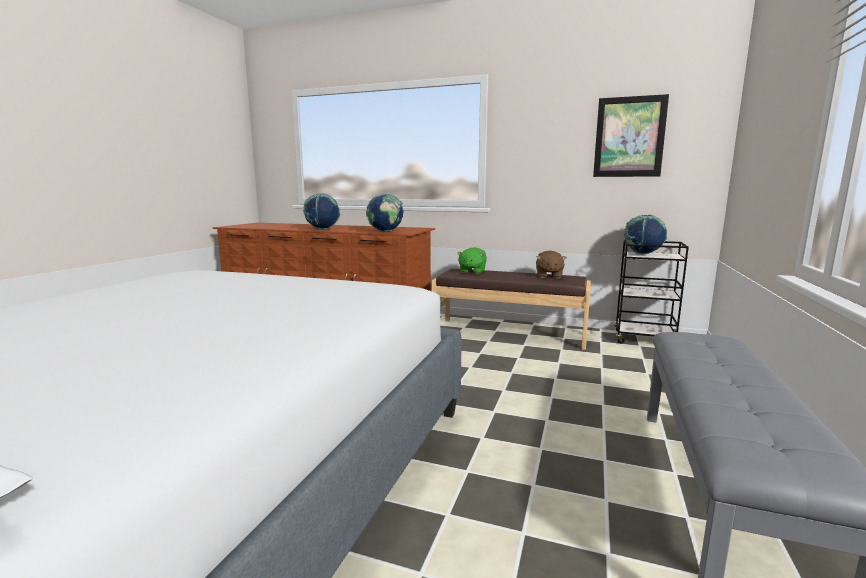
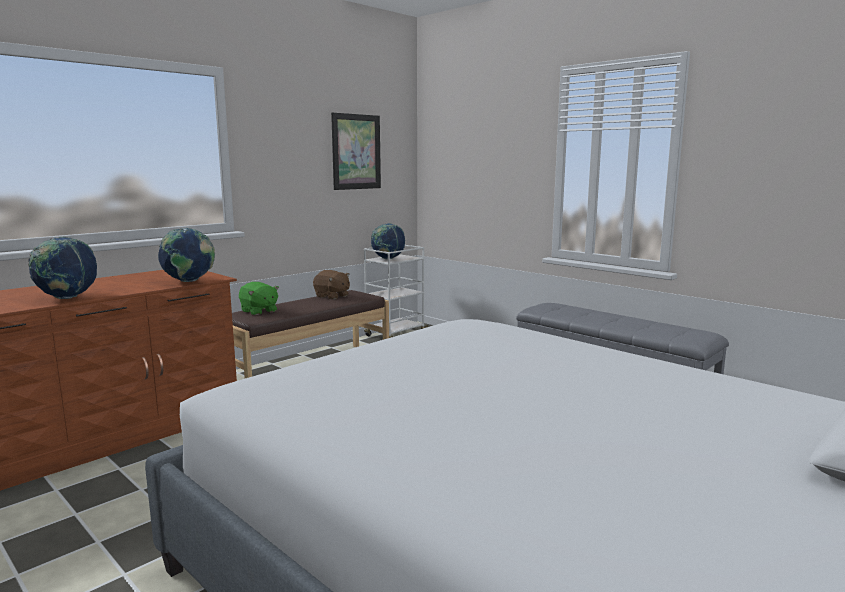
camera: 65 degrees left, 0 degrees up
black cart [614,240,689,344] -> white cart [364,245,428,338]

